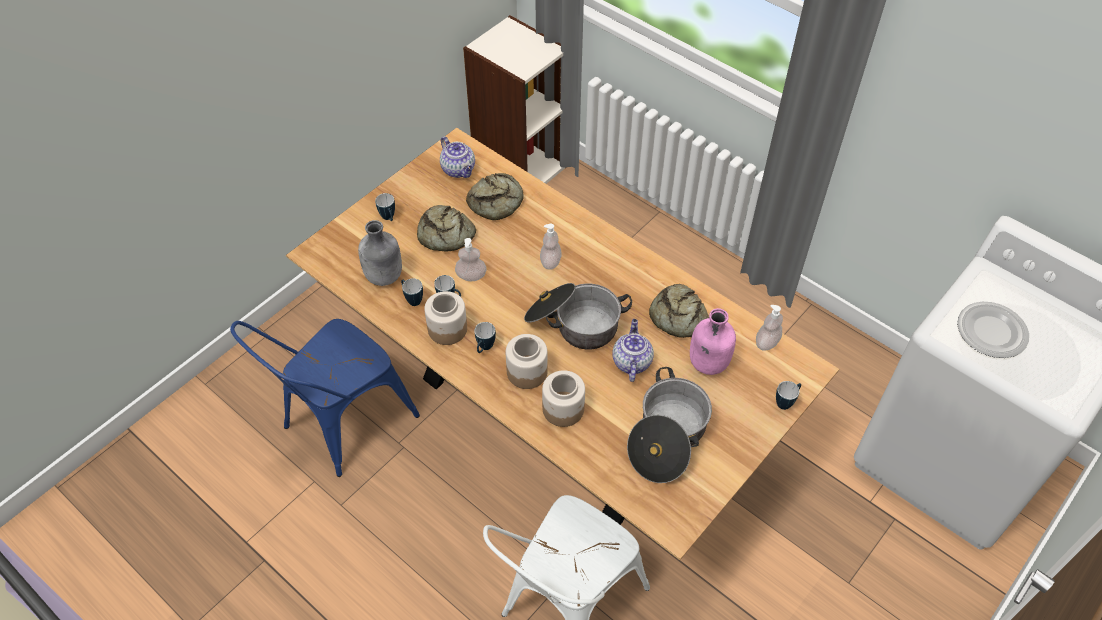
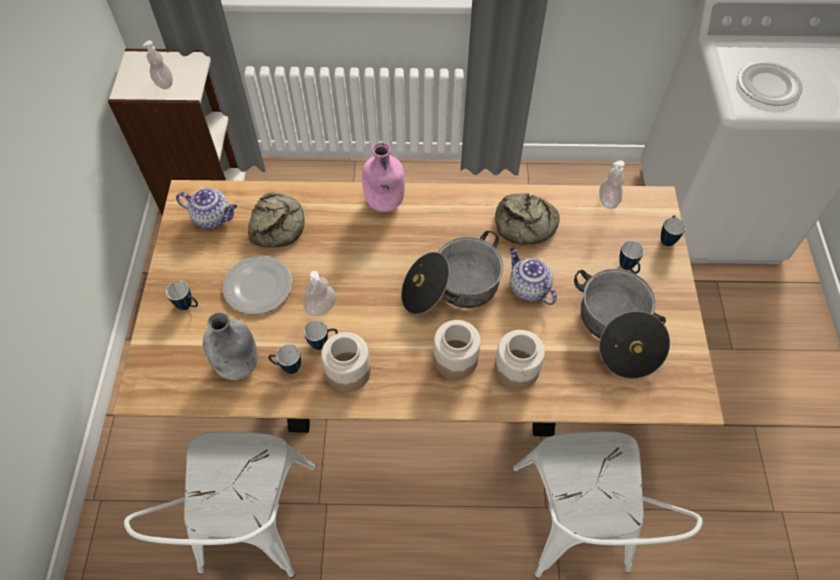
camera: 40 degrees left, 5 degrees up
blue chair [230,319,420,477] -> white chair [124,432,316,578]
bread [417,205,476,252] -> plate [223,256,292,314]
mug [475,322,496,353] -> mug moved to [619,241,644,274]
soap dispenser [540,224,562,270] -> soap dispenser moved to [143,40,173,89]
pink bottle [690,308,736,375] -> pink bottle moved to [362,142,405,212]

